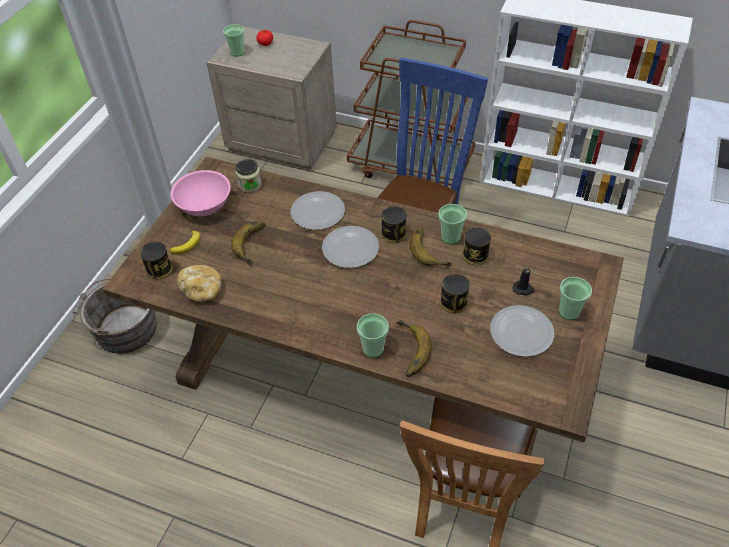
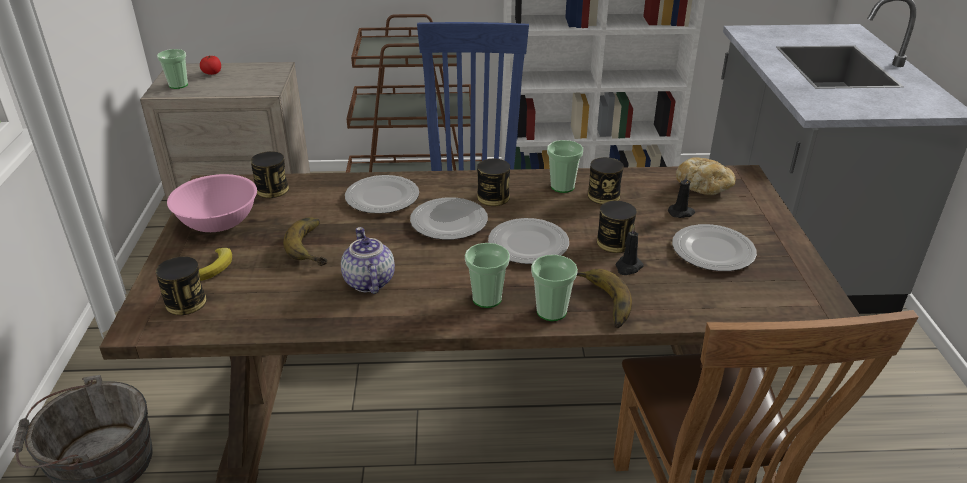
camera: 25 degrees left, 15 degrees down
bread [177,265,221,301] -> bread moved to [676,157,736,195]
jar [236,159,262,192] -> can [251,151,289,198]
banana [410,228,452,268] -> none
cup [559,277,592,320] -> cup moved to [465,243,510,308]
none -> teapot [341,227,395,294]
none -> plate [488,218,569,264]
none -> black candle [616,225,644,275]

